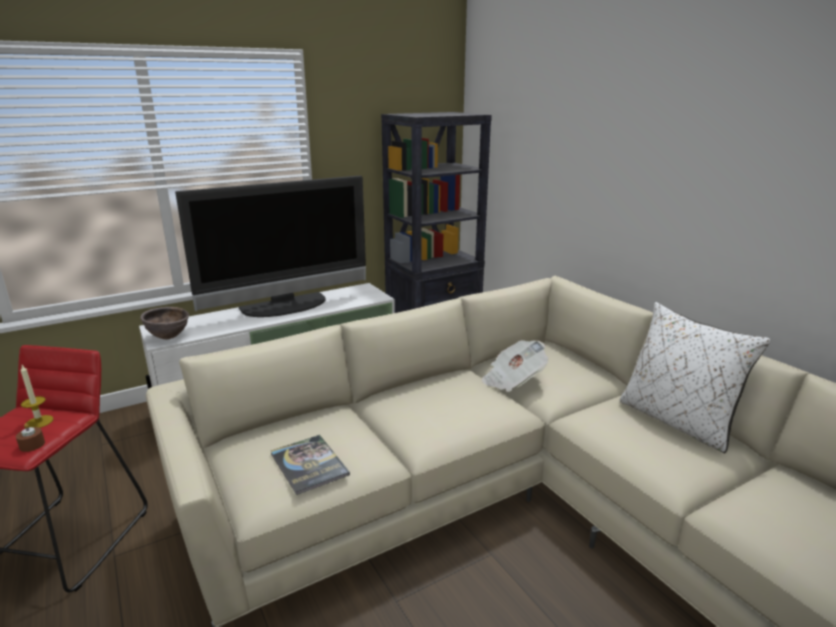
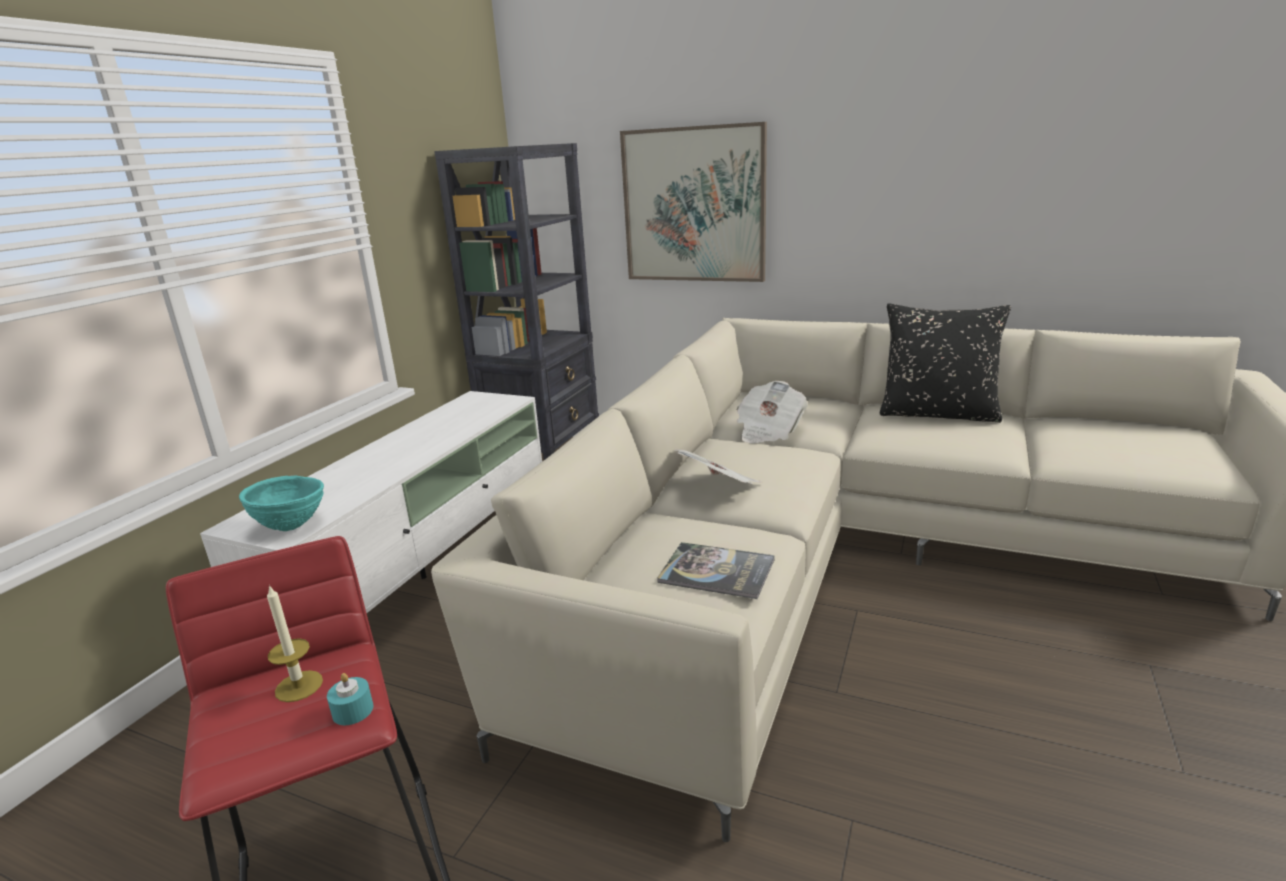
camera: 35 degrees left, 0 degrees up
brown candle [16,423,45,452] -> turquoise candle [327,673,374,725]
brown bowl [140,307,189,340] -> turquoise bowl [239,475,324,531]
television [175,176,366,317] -> none
white pillow [620,302,771,453] -> black pillow [880,303,1011,423]
none -> picture [620,122,767,282]
none -> newspaper [675,449,762,484]

